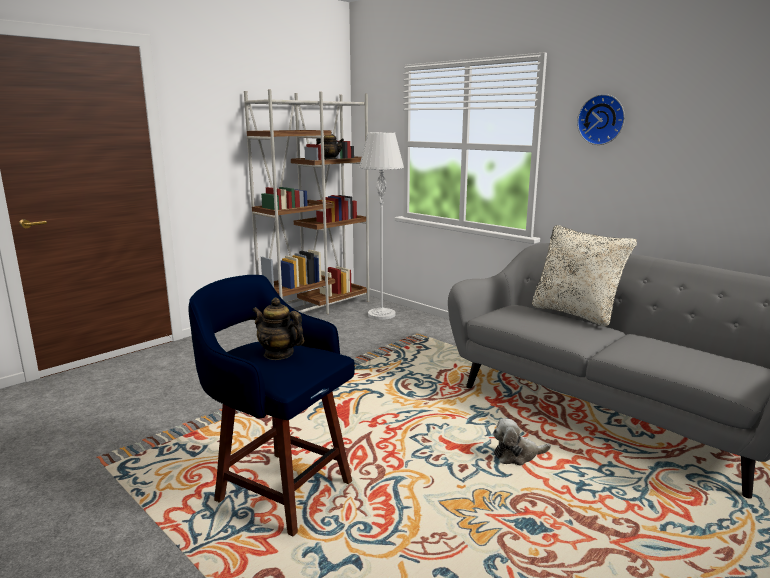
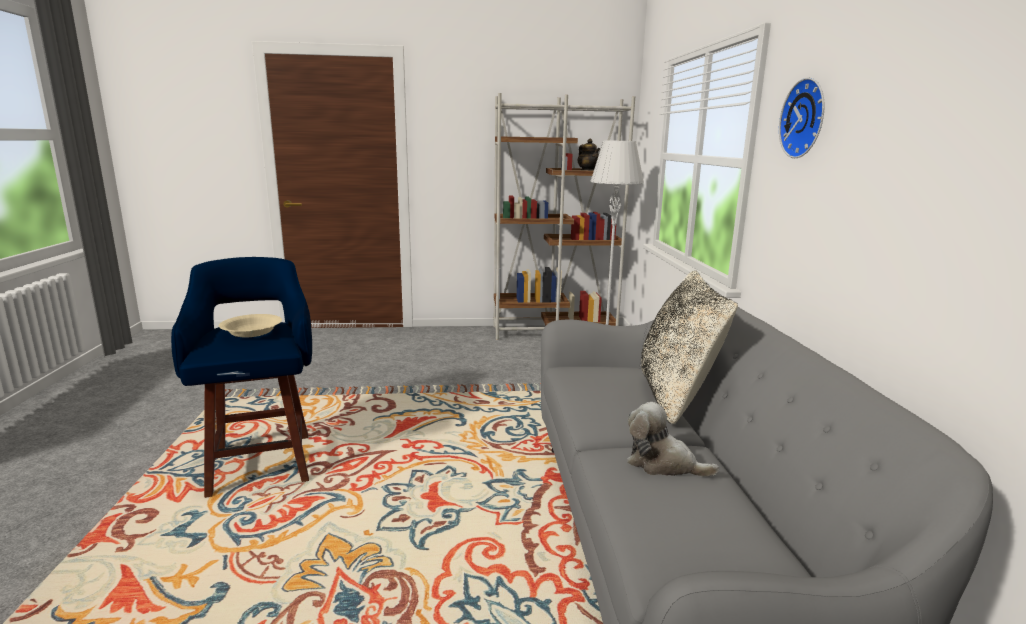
camera: 40 degrees right, 0 degrees up
teapot [252,297,304,360] -> beige bowl [219,314,282,337]
plush toy [493,418,551,465] -> plush toy moved to [627,402,719,477]

